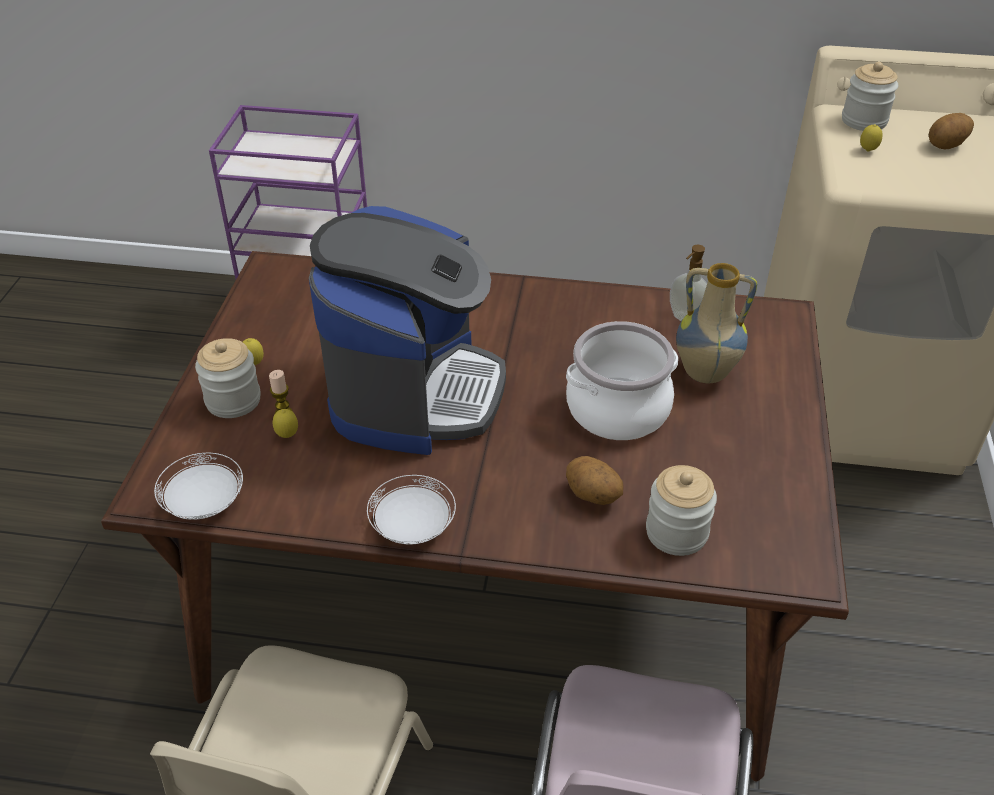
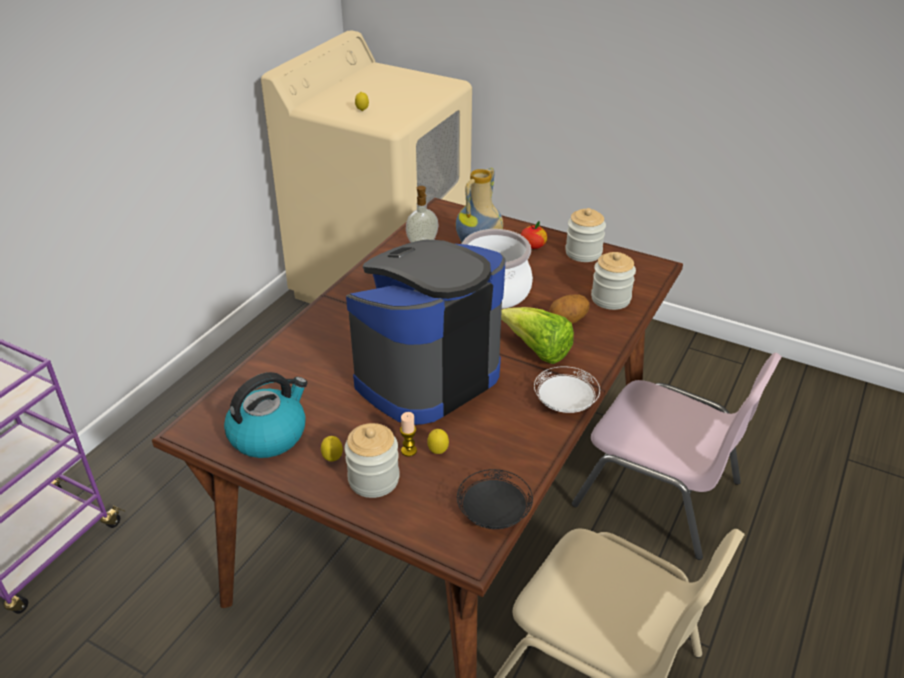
camera: 70 degrees left, 5 degrees down
white plate [154,453,243,520] -> black plate [457,469,533,529]
coffee machine [309,206,506,455] -> coffee machine turned 75 degrees counterclockwise [346,240,505,425]
jar [842,62,898,131] -> jar moved to [565,208,606,262]
potato [929,113,974,149] -> none
none -> kettle [224,372,307,458]
none -> lettuce [501,307,574,364]
none -> apple [521,221,547,249]

